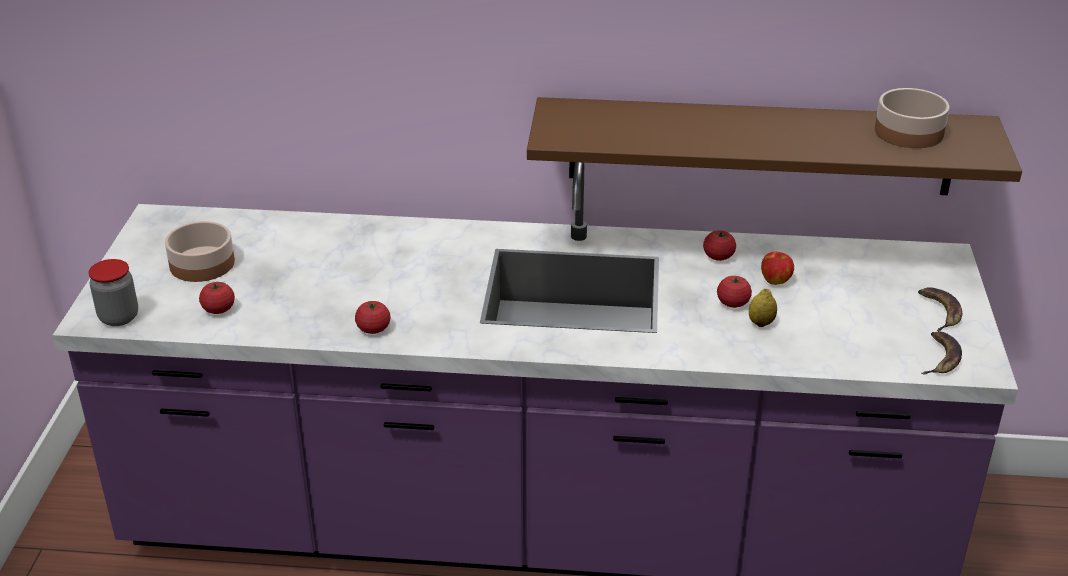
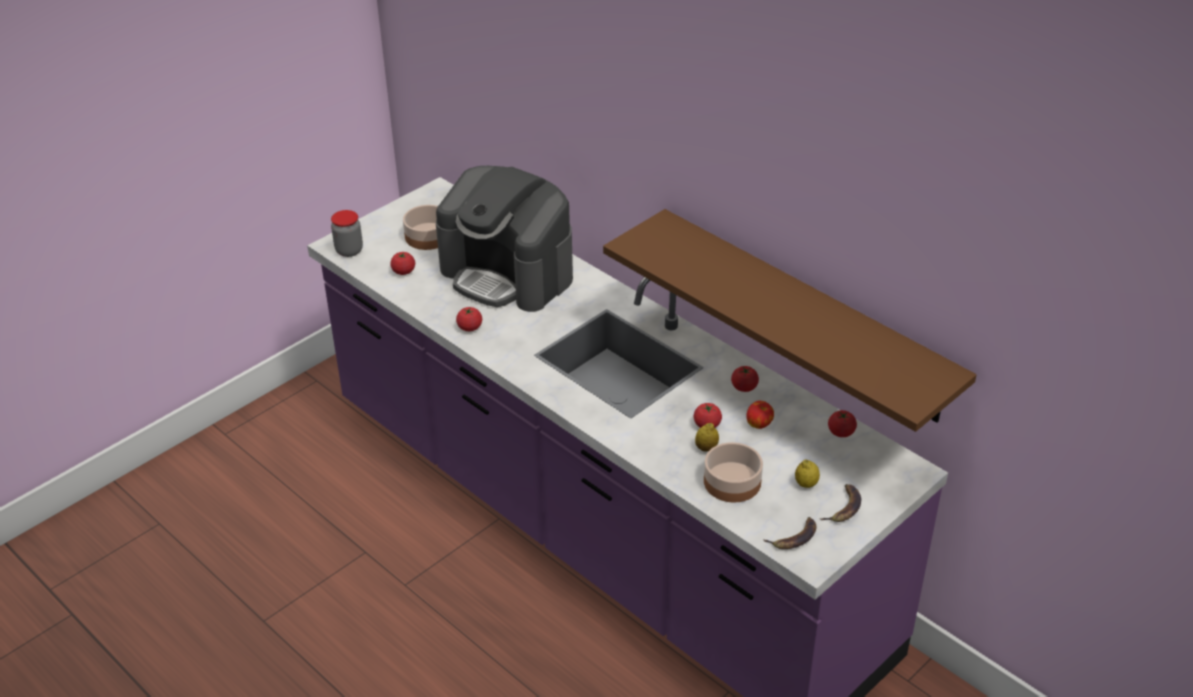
camera: 40 degrees right, 5 degrees up
bowl [875,88,950,148] -> bowl moved to [704,442,763,502]
none -> coffee machine [436,166,573,312]
none -> lemon [795,459,820,488]
none -> tomato [828,410,857,437]

